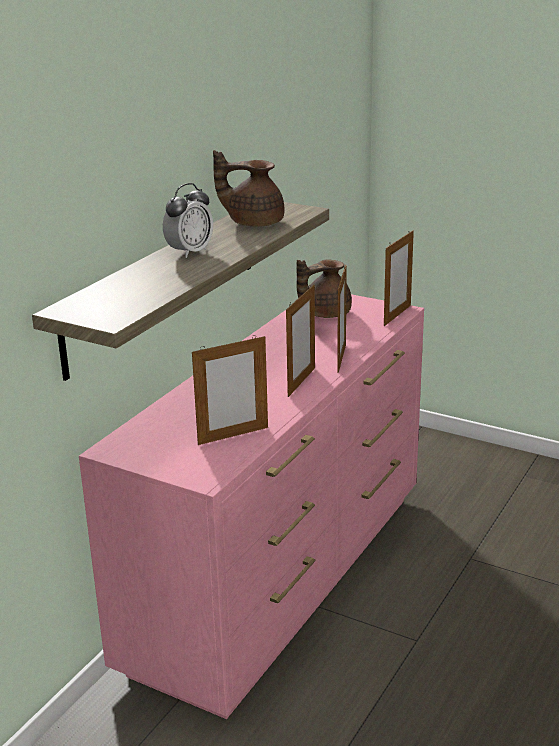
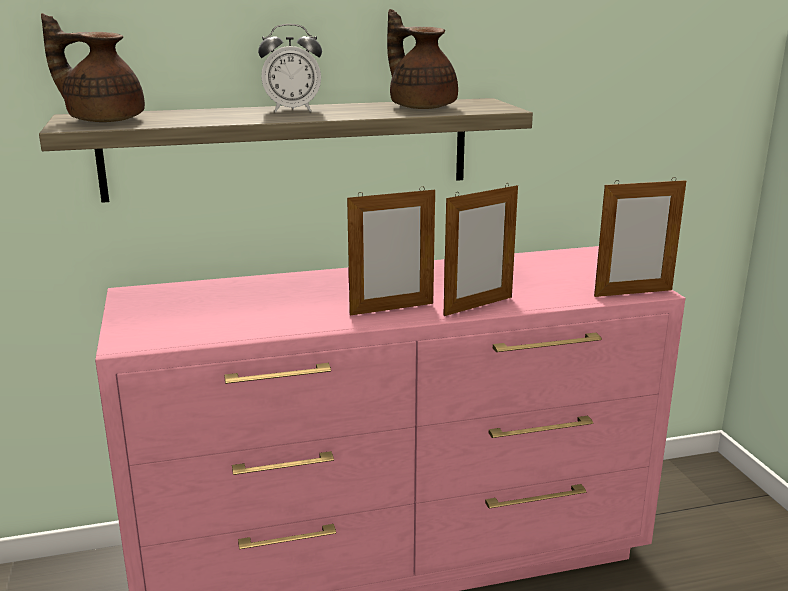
camera: 45 degrees right, 5 degrees down
picture frame [192,335,268,445] -> none
brown teapot [297,259,352,318] -> brown teapot moved to [41,13,145,122]

